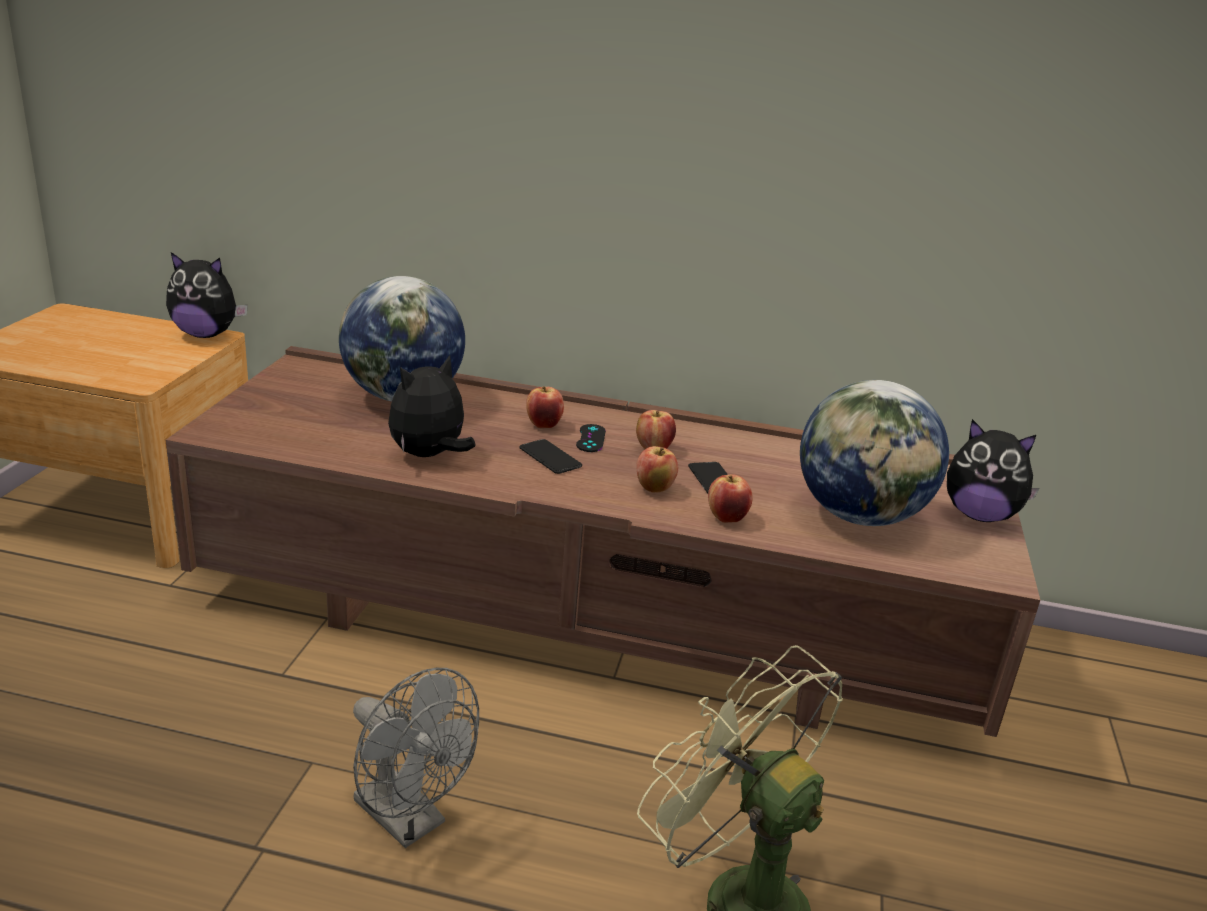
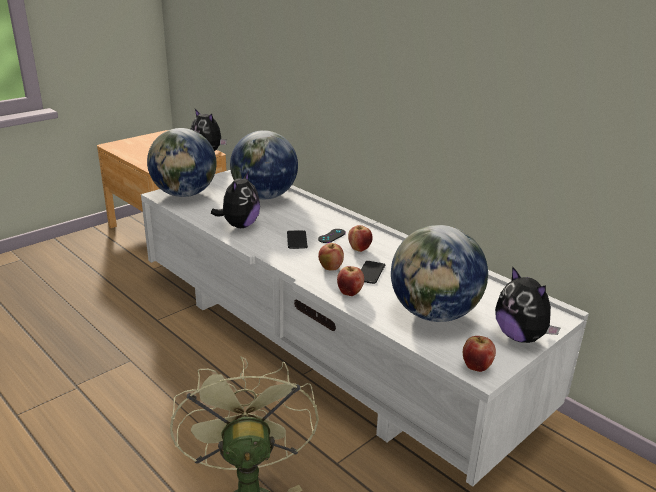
camera: 35 degrees right, 0 degrees up
brown tv stand [166,346,1040,737] -> white tv stand [141,170,589,487]
grey fan [353,668,479,848] -> none
plush toy [388,355,476,457] -> plush toy turned 120 degrees clockwise [211,171,260,228]
apple [526,386,564,428] -> apple moved to [463,336,496,372]
none -> globe [147,128,217,197]

